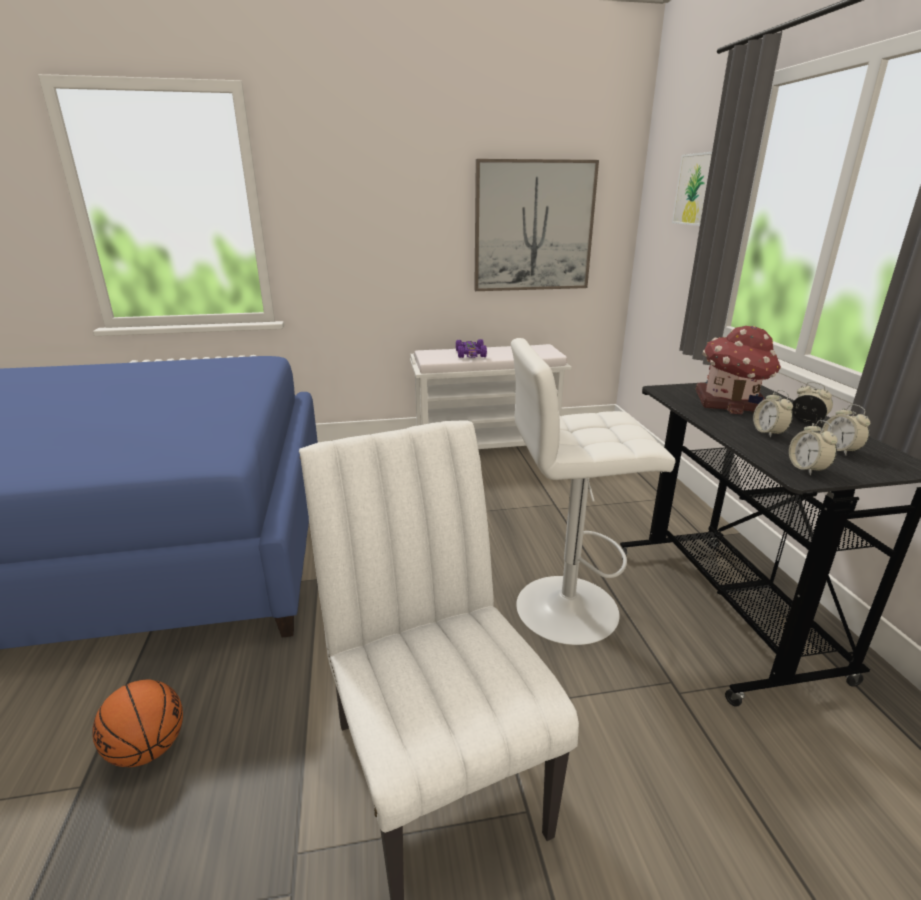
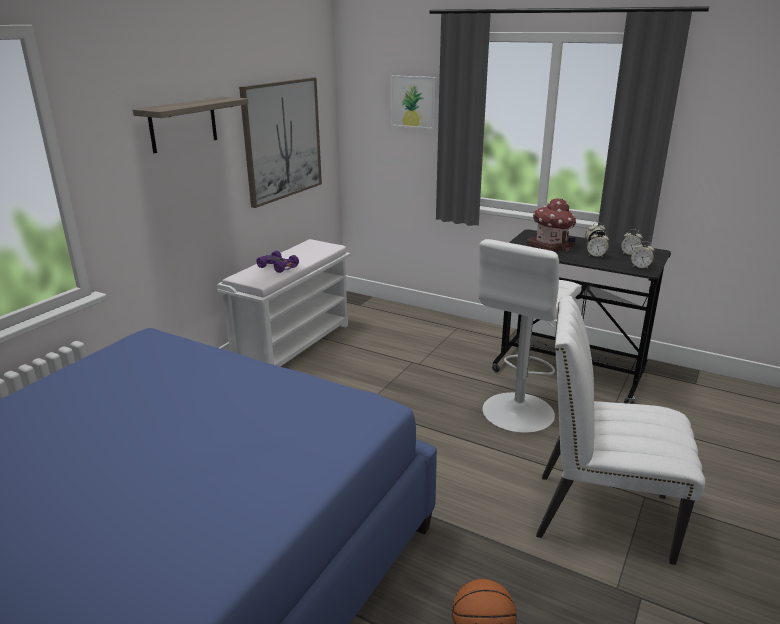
camera: 50 degrees left, 0 degrees up
none -> shelf [133,97,248,153]

